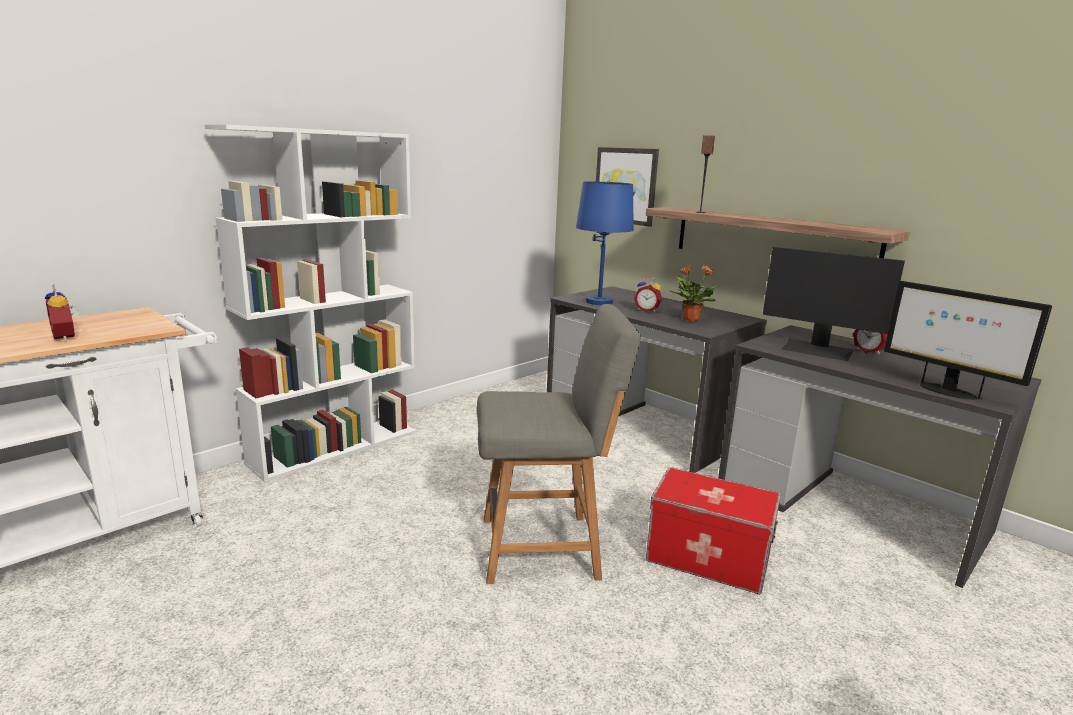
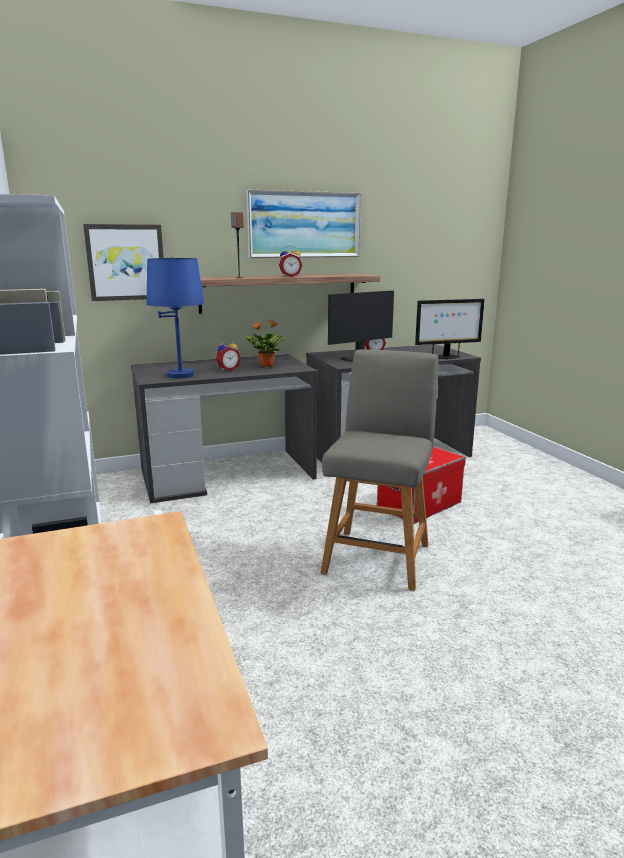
camera: 65 degrees left, 0 degrees up
alarm clock [44,284,79,341] -> alarm clock moved to [279,246,302,277]
none -> picture [246,190,361,258]

